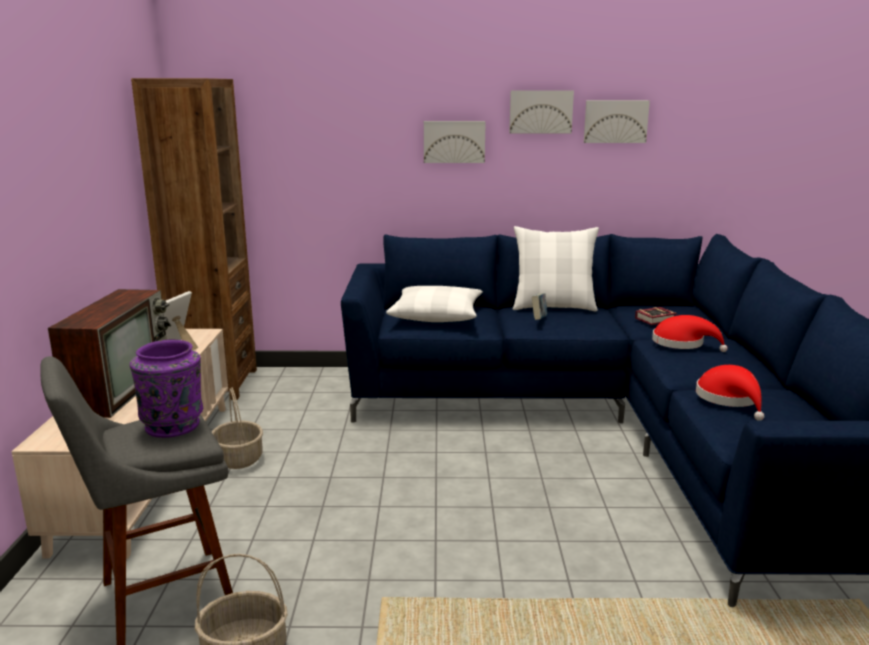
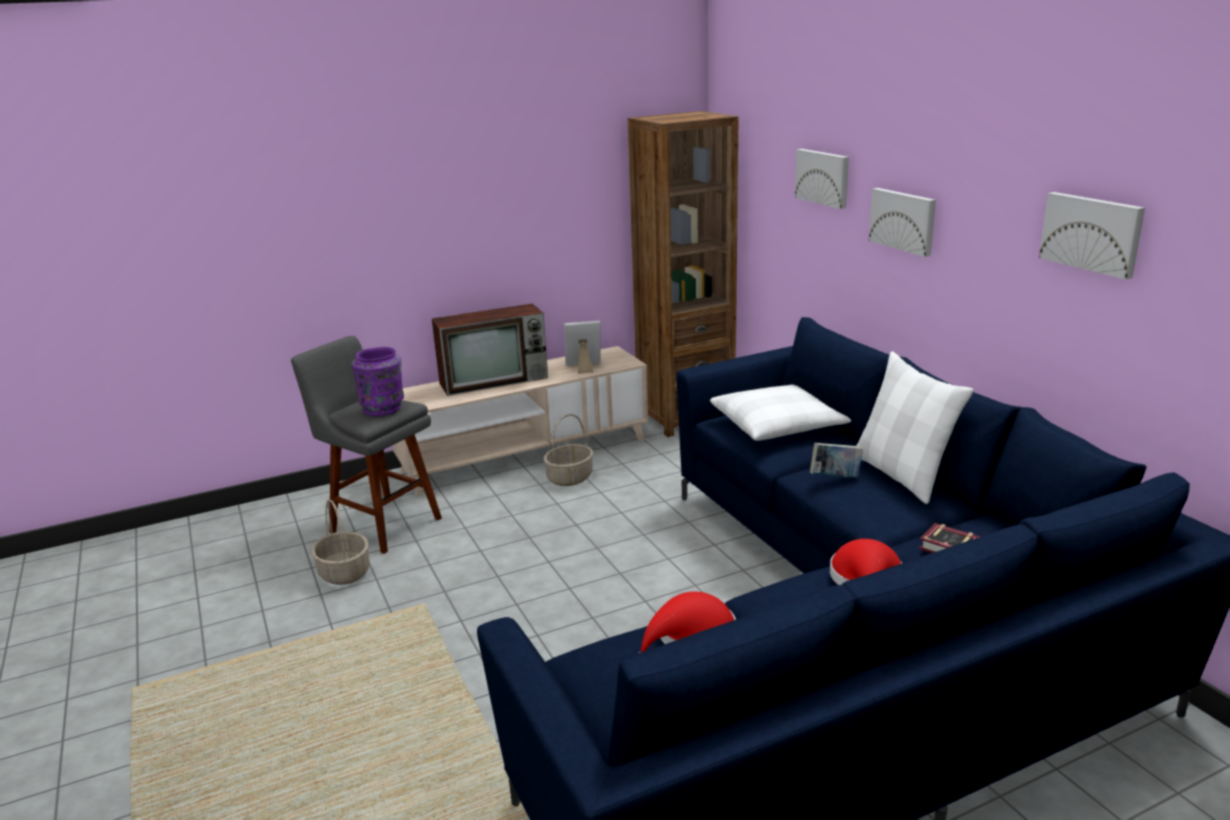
camera: 65 degrees right, 5 degrees up
picture [509,90,574,133] -> picture moved to [795,149,849,209]

